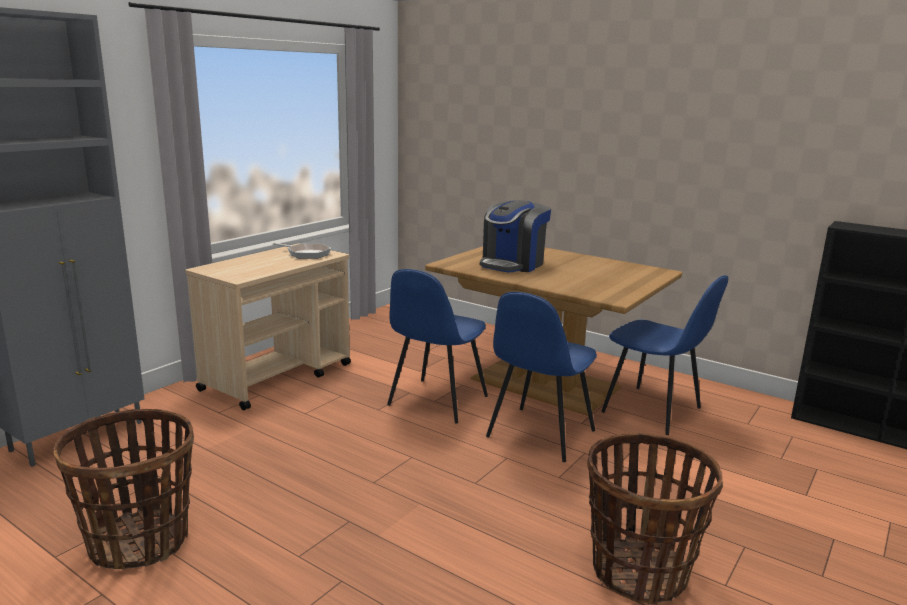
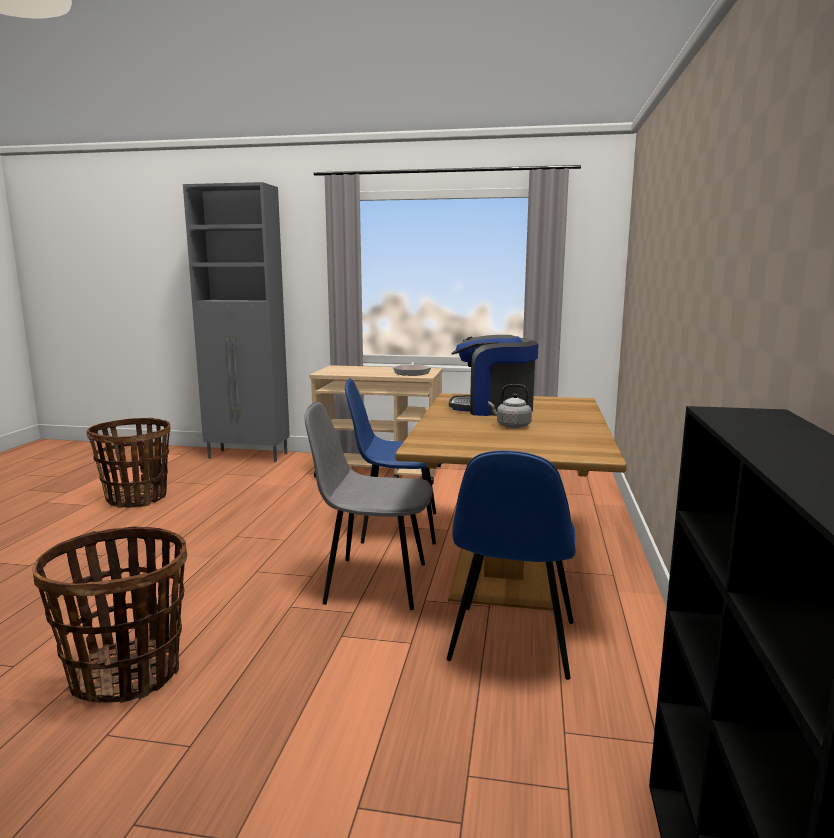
camera: 65 degrees right, 5 degrees down
blue chair [486,292,597,462] -> grey chair [305,401,433,610]
none -> grey kettle [488,384,532,428]

